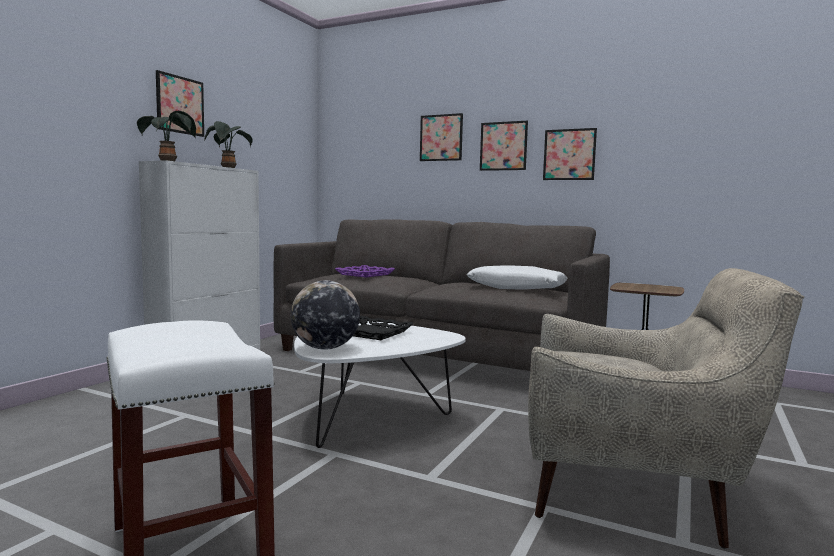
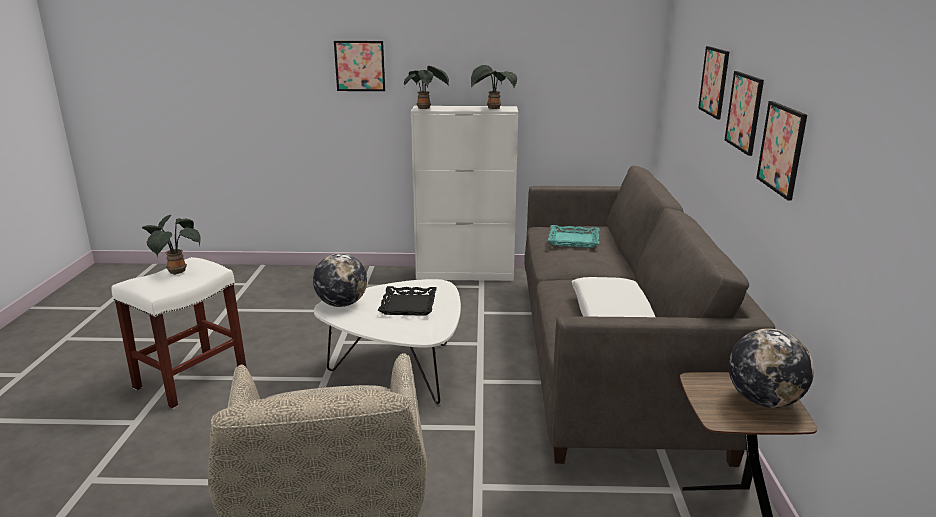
camera: 65 degrees right, 15 degrees up
picture [156,70,204,137] -> picture moved to [334,41,385,91]
purple tray [335,265,395,277] -> turquoise tray [547,225,599,248]
none -> potted plant [142,215,201,275]
none -> globe [729,328,814,408]

